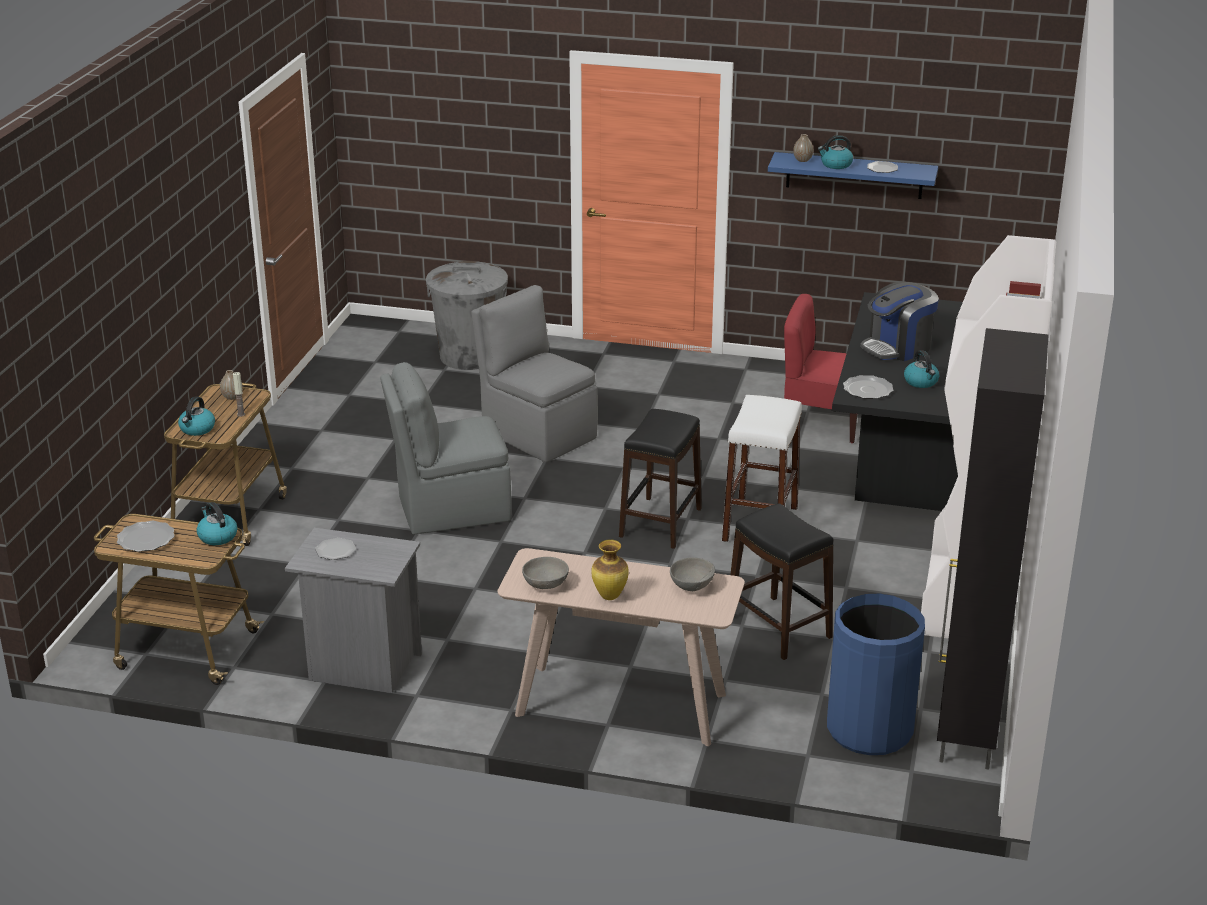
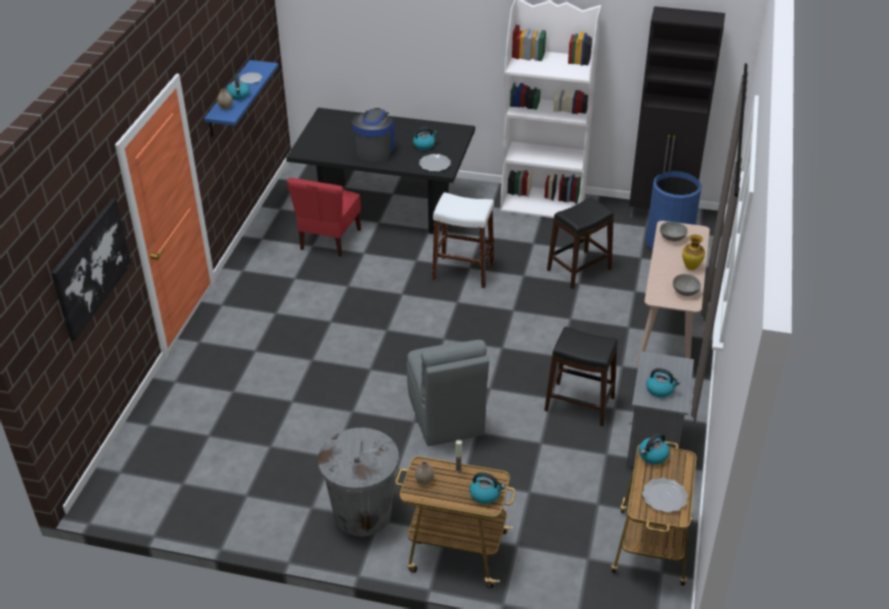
camera: 90 degrees left, 10 degrees up
plate [315,538,356,560] -> kettle [646,368,680,398]
grey trash can [426,261,508,370] -> grey trash can moved to [318,428,399,537]
grey chair [471,285,598,462] -> none
black stool [619,409,702,549] -> black stool moved to [544,327,618,426]
coffee machine [860,282,939,361] -> coffee machine turned 135 degrees counterclockwise [352,108,395,162]
none -> picture [51,198,131,341]

